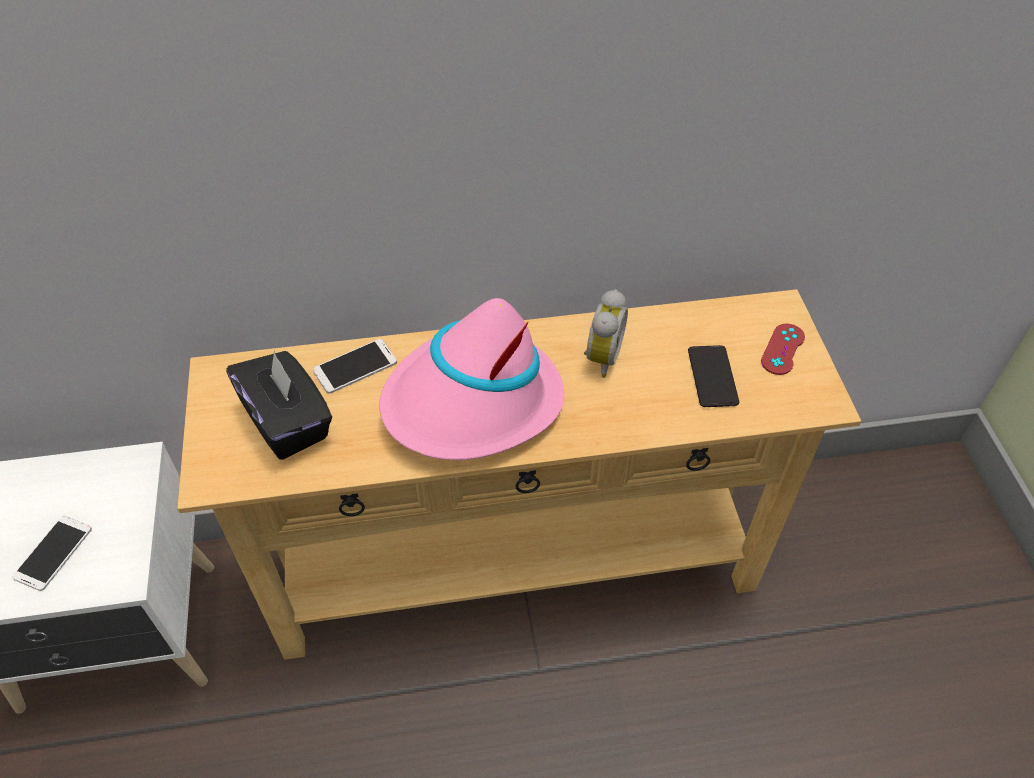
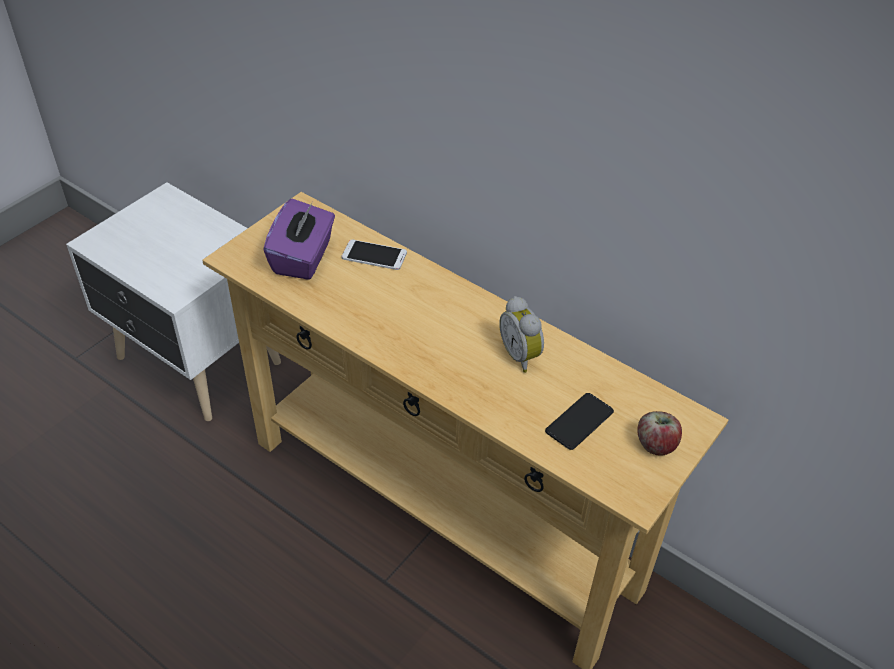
camera: 45 degrees right, 5 degrees down
phone [12,516,92,591] -> none
black tissue box [226,350,332,460] -> purple tissue box [263,199,335,280]
pink hat [379,298,564,460] -> none
alarm clock [584,289,628,378] -> alarm clock turned 90 degrees clockwise [499,296,544,373]
red game controller [761,324,805,375] -> apple [637,411,682,456]

